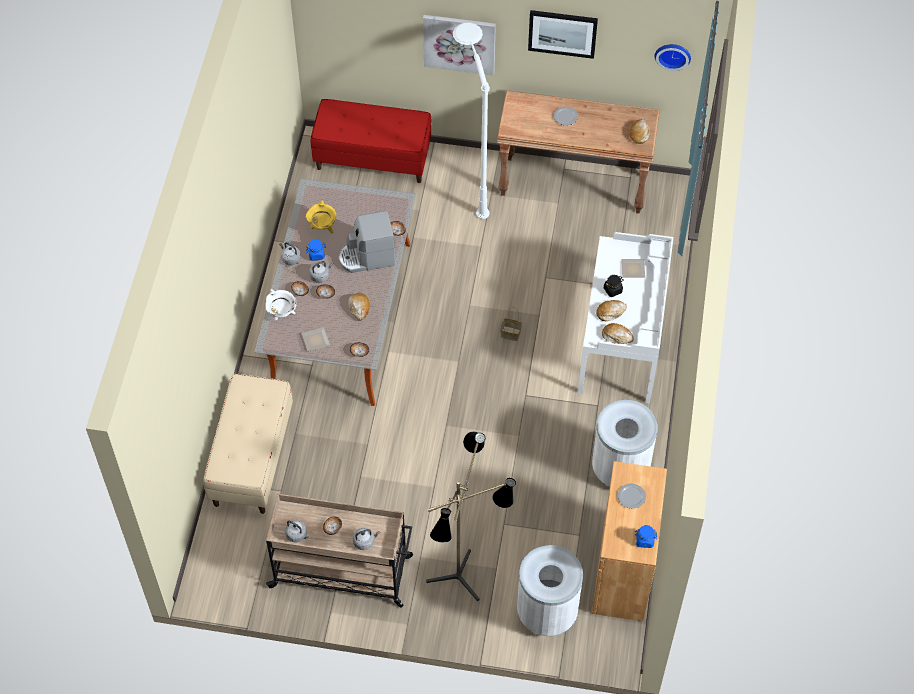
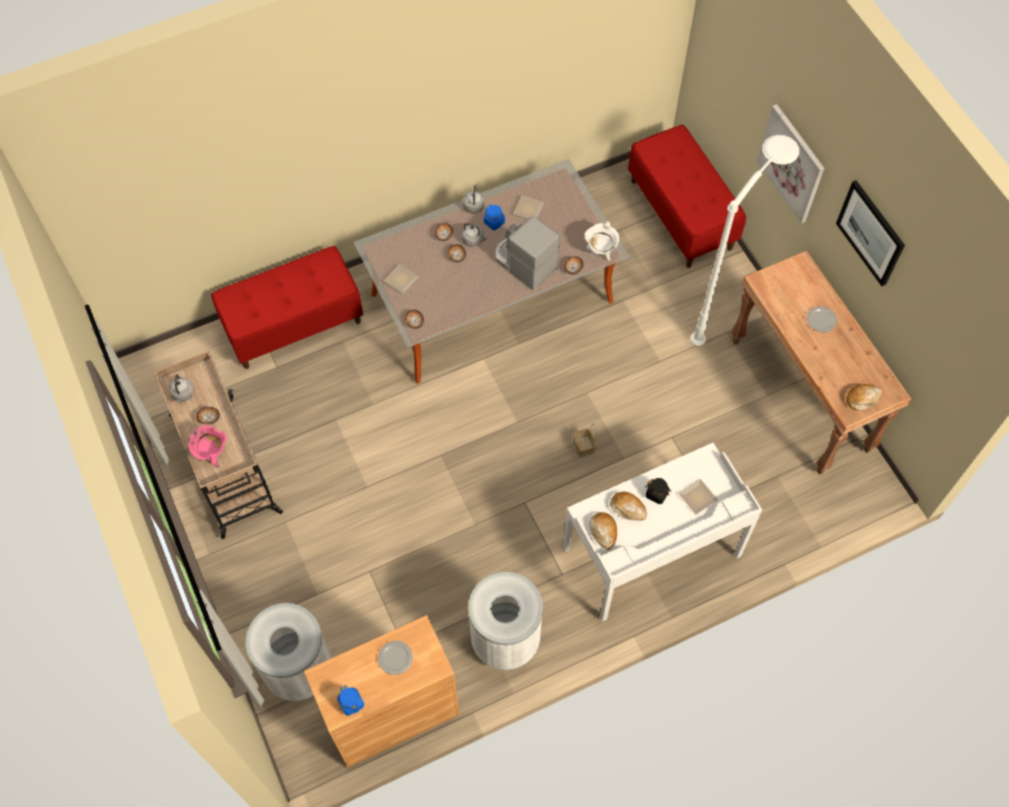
camera: 55 degrees right, 5 degrees up
beige bench [203,374,293,514] -> red bench [211,246,363,369]
white cooking pot [265,289,297,321] -> white cooking pot moved to [584,221,619,261]
yellow cooking pot [306,200,336,233] -> plate [513,195,545,219]
bread [348,293,370,321] -> none
grey kettle [353,528,380,550] -> pink cooking pot [188,425,227,467]
floor lamp [426,432,516,601] -> none
wall clock [655,44,691,71] -> none

